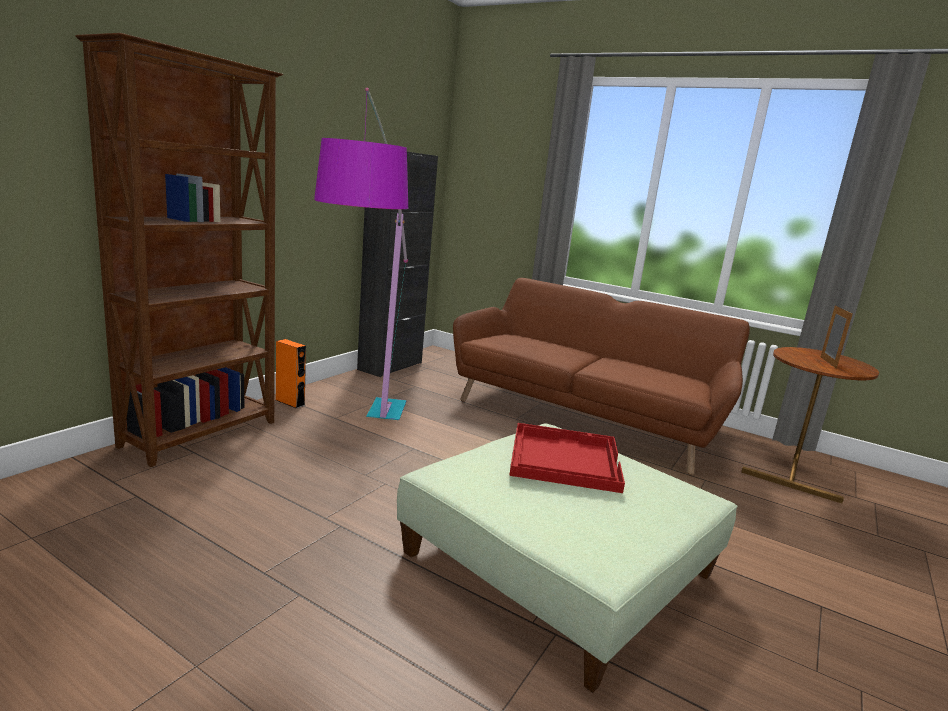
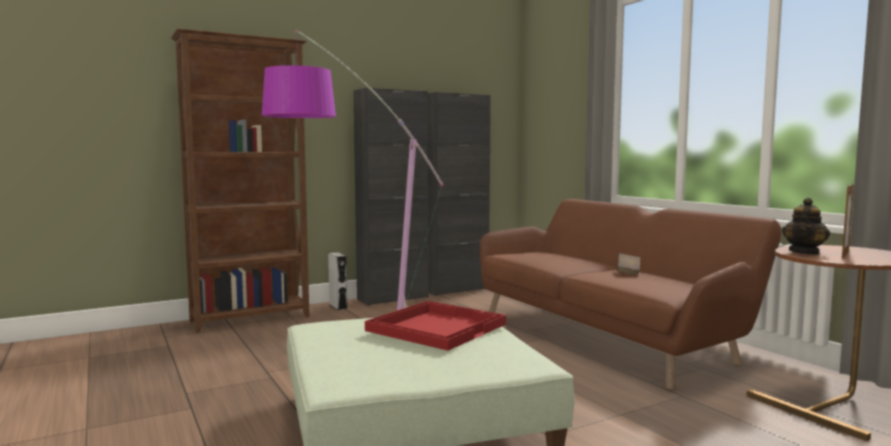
camera: 30 degrees right, 10 degrees down
orange speaker [276,339,306,408] -> grey speaker [328,252,347,310]
none -> black cabinet [353,88,429,306]
none -> brown book [616,253,640,276]
none -> teapot [782,198,830,255]

